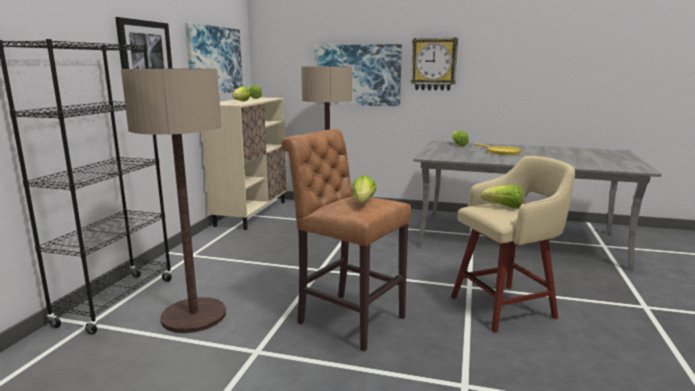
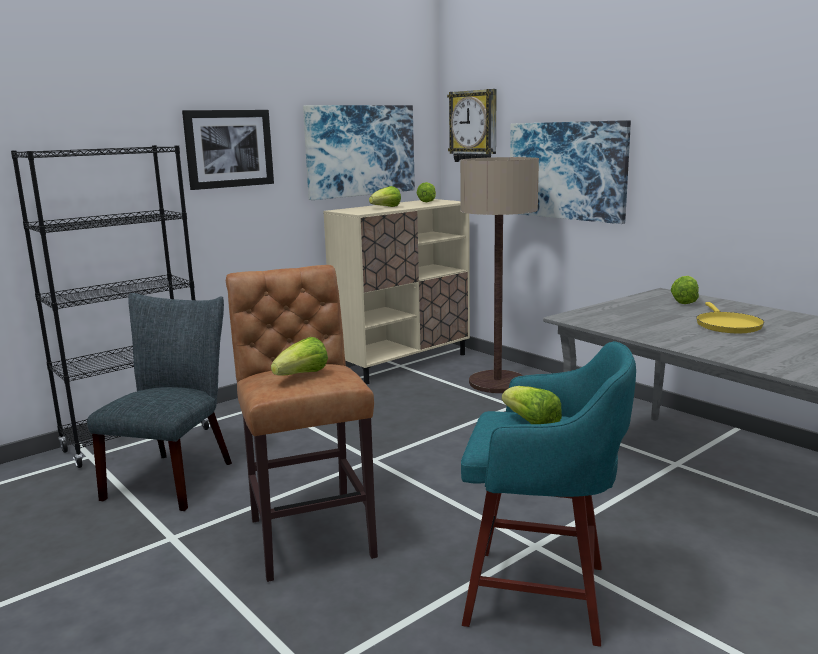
camera: 35 degrees right, 0 degrees up
floor lamp [121,69,226,333] -> grey chair [87,293,232,511]
wall clock [411,38,458,91] -> wall clock moved to [447,89,497,162]
beige stool [451,156,575,333] -> turquoise stool [461,341,636,647]

